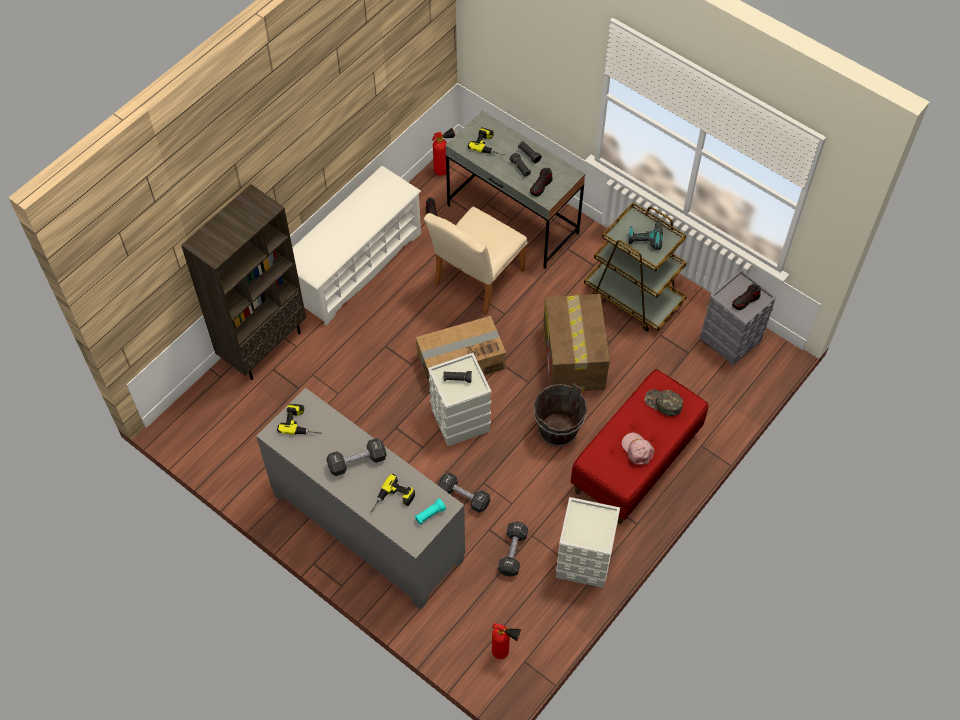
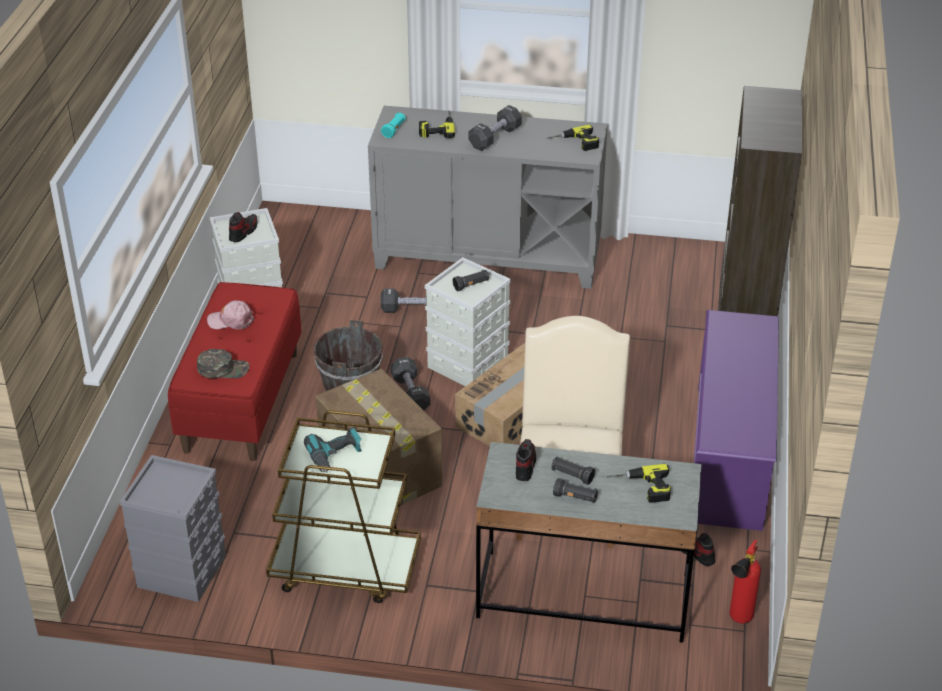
camera: 150 degrees right, 20 degrees down
white shoe rack [293,166,421,326] -> purple shoe rack [694,310,779,531]
fire extinguisher [492,623,521,659] -> none
black dumbbell [498,521,528,577] -> black dumbbell moved to [391,357,430,411]
pink cap [622,433,655,465] -> pink cap turned 150 degrees clockwise [207,300,254,329]
shoe [732,284,761,310] -> shoe moved to [229,212,258,242]

